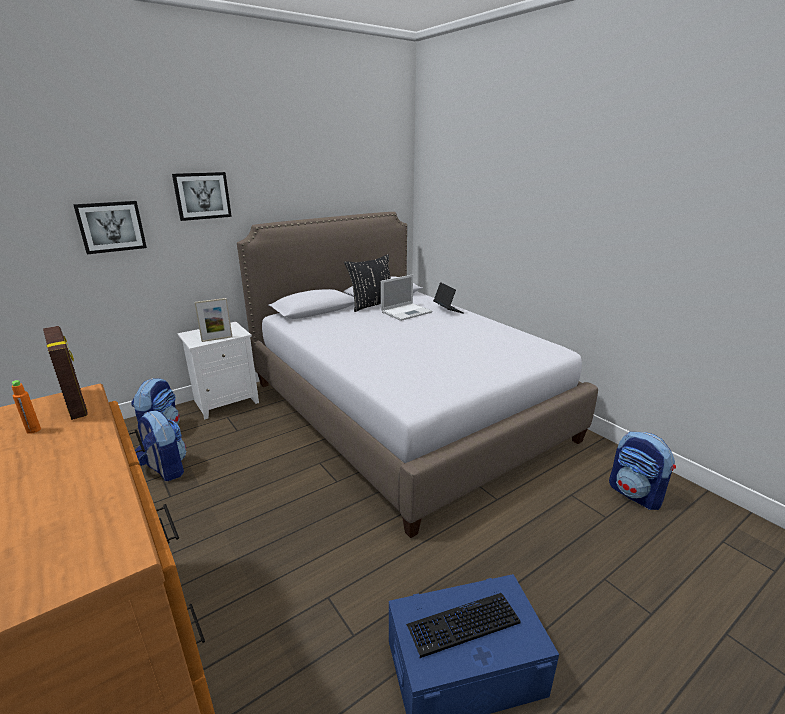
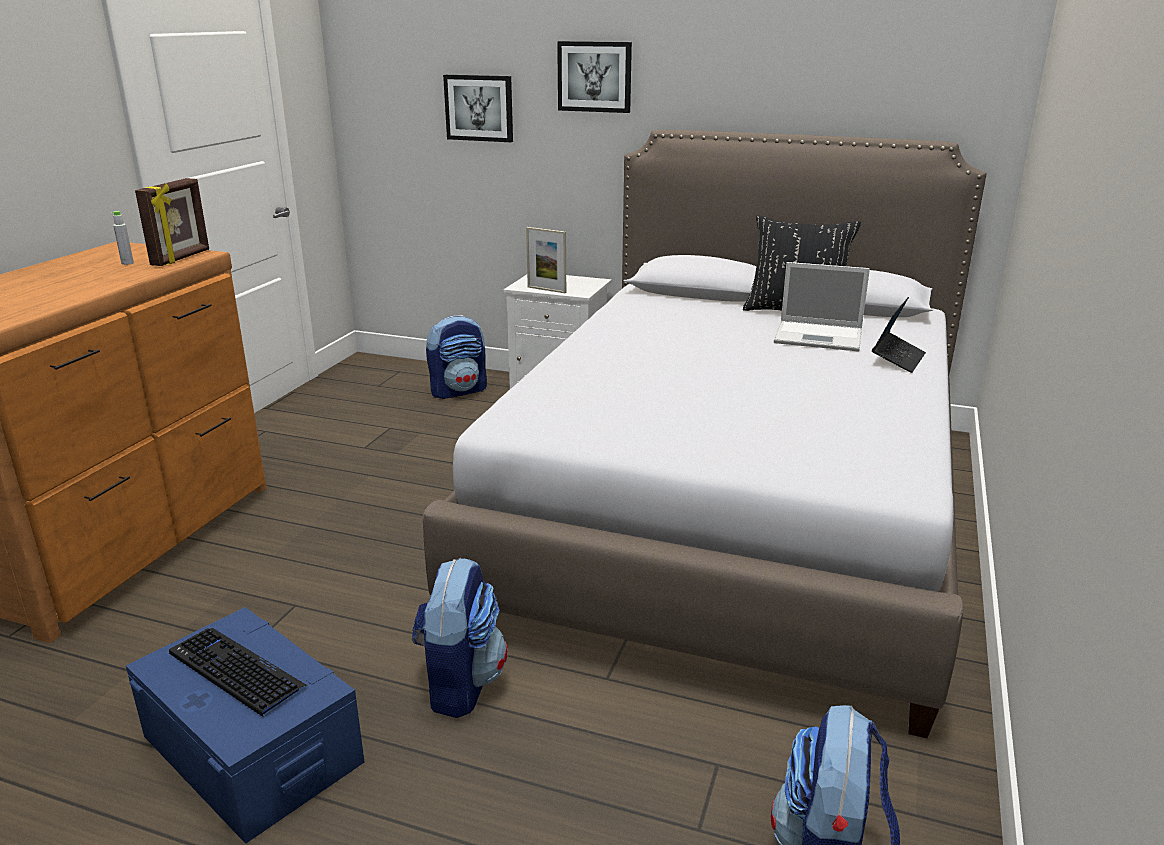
camera: 55 degrees right, 0 degrees up
orange bottle [12,380,41,434] -> grey bottle [111,211,134,265]
backpack [135,411,186,481] -> backpack moved to [412,558,507,718]

